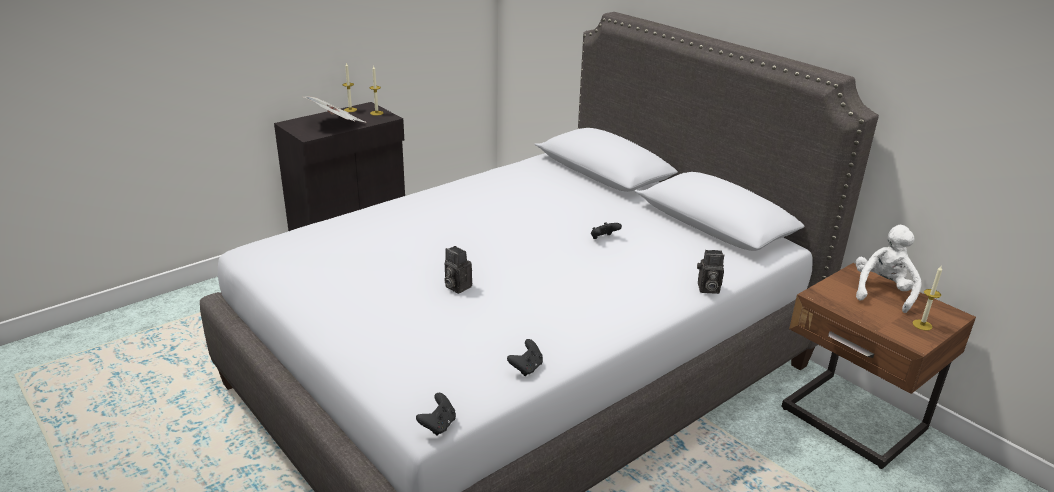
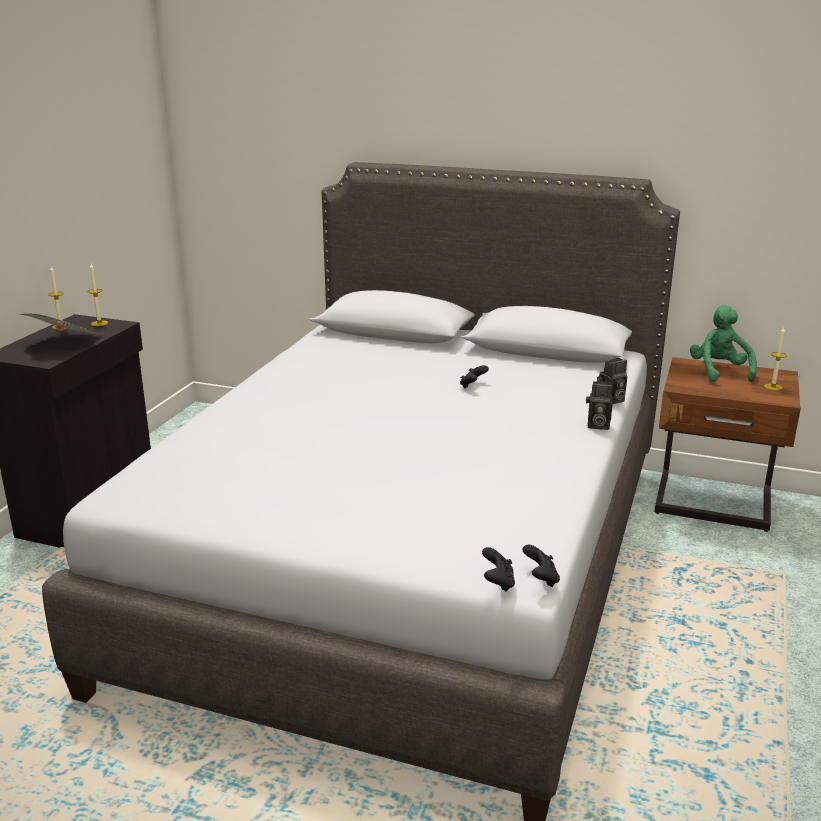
camera: 30 degrees left, 5 degrees down
camera [444,246,472,294] -> camera moved to [586,381,613,430]
black game controller [507,339,543,376] -> black game controller moved to [482,547,515,592]
white plush toy [856,225,922,313] -> green plush toy [690,305,757,382]

